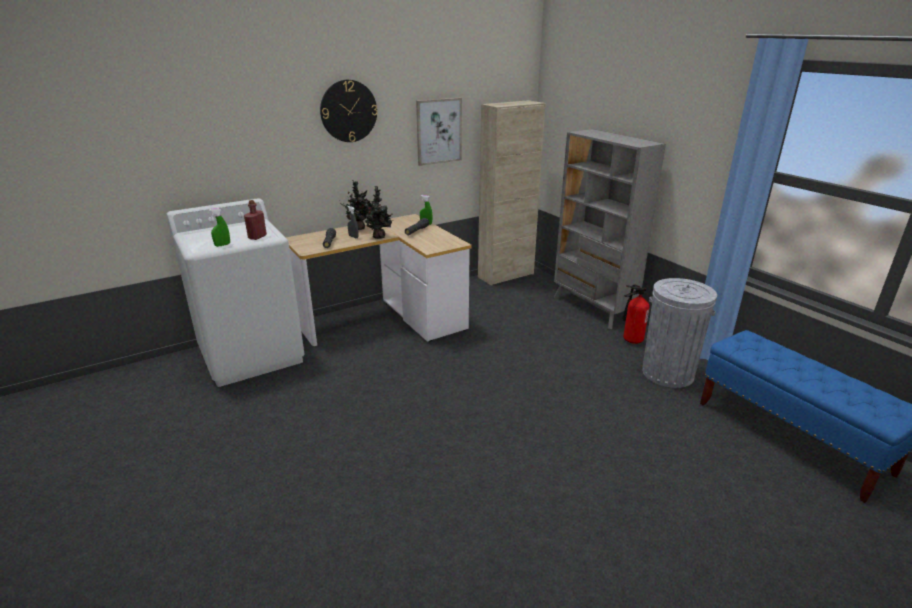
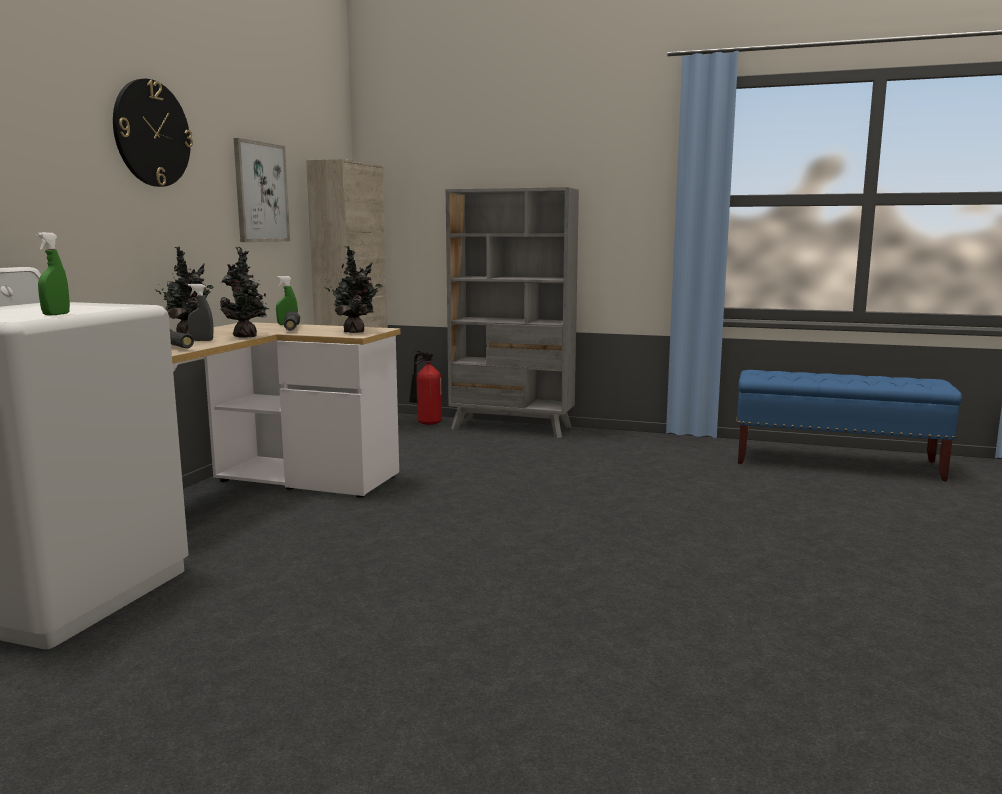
camera: 40 degrees left, 15 degrees down
red bottle [244,200,267,240] -> none
fire extinguisher [622,284,650,344] -> fire extinguisher moved to [409,350,442,425]
grey trash can [642,278,717,388] -> none
none -> potted plant [324,246,383,333]

